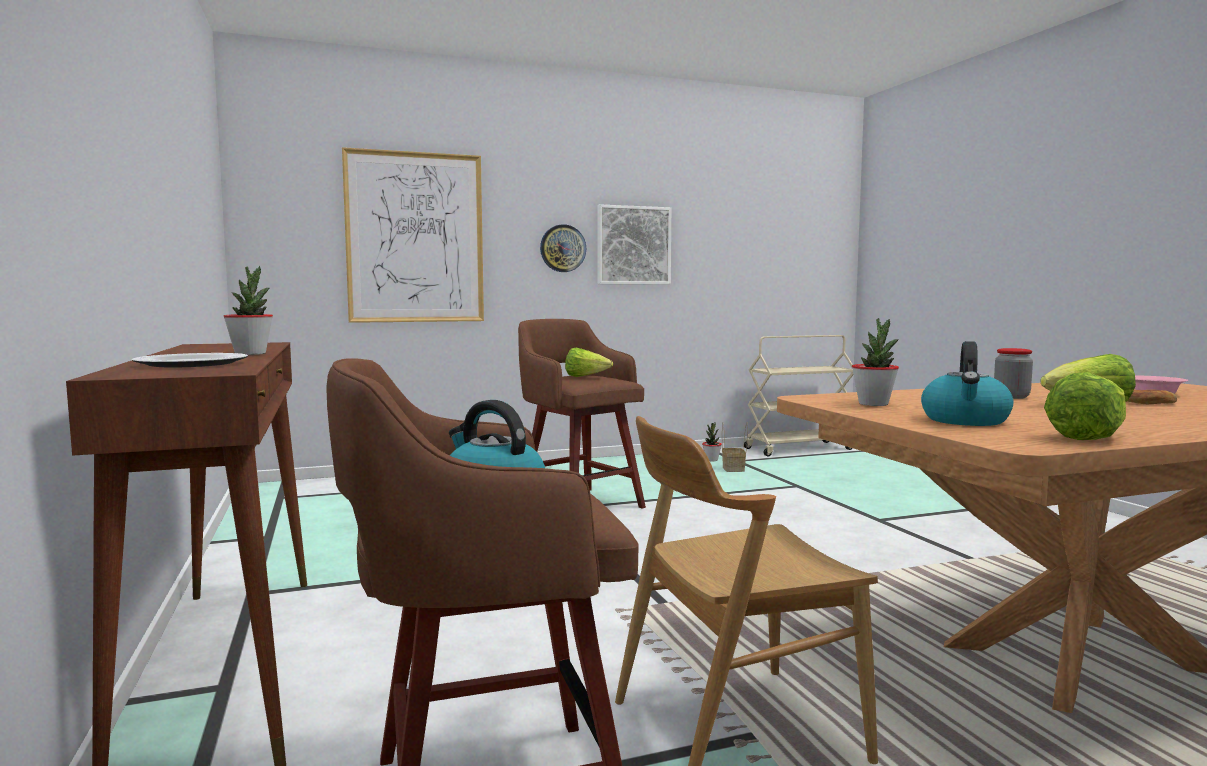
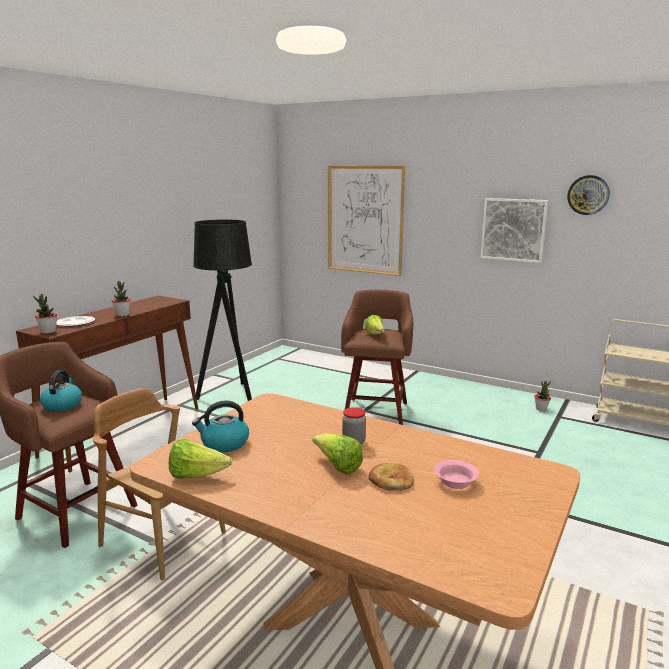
camera: 50 degrees right, 10 degrees up
wall clock [540,224,586,272] -> wall clock moved to [567,175,610,215]
basket [722,422,748,472] -> none
potted plant [852,318,899,406] -> potted plant moved to [33,294,58,334]
none -> black floor lamp [193,220,252,401]

